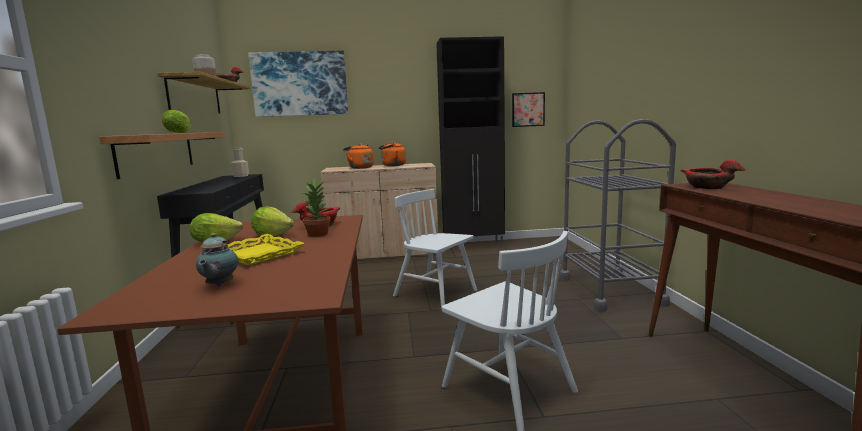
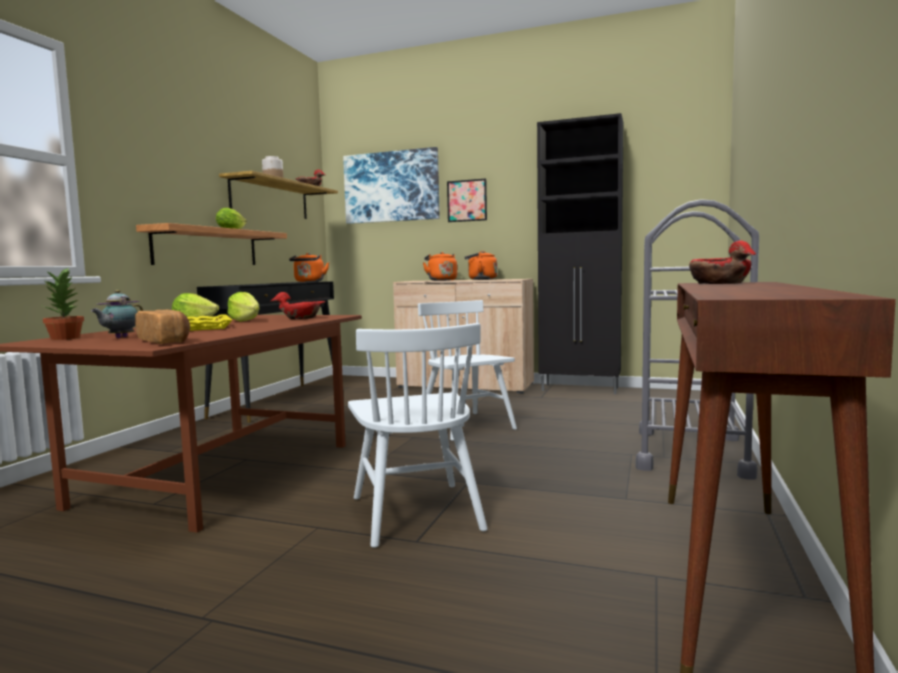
camera: 25 degrees right, 5 degrees down
beige bottle [231,147,249,177] -> orange kettle [289,253,329,282]
potted plant [302,179,331,237] -> potted plant moved to [43,267,84,340]
picture [512,92,545,127] -> picture moved to [447,179,487,222]
none -> bread [135,310,190,344]

